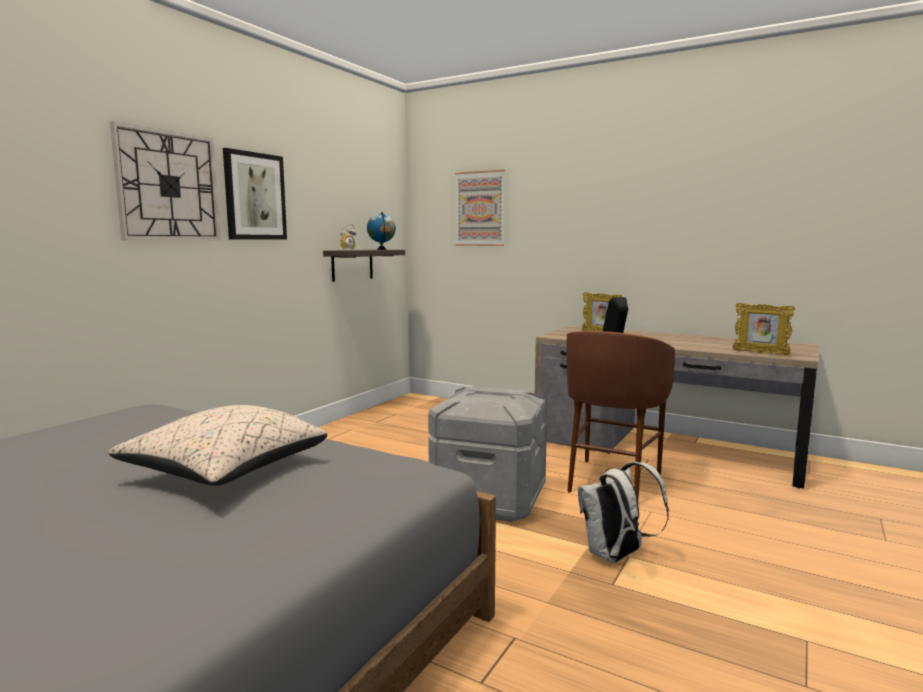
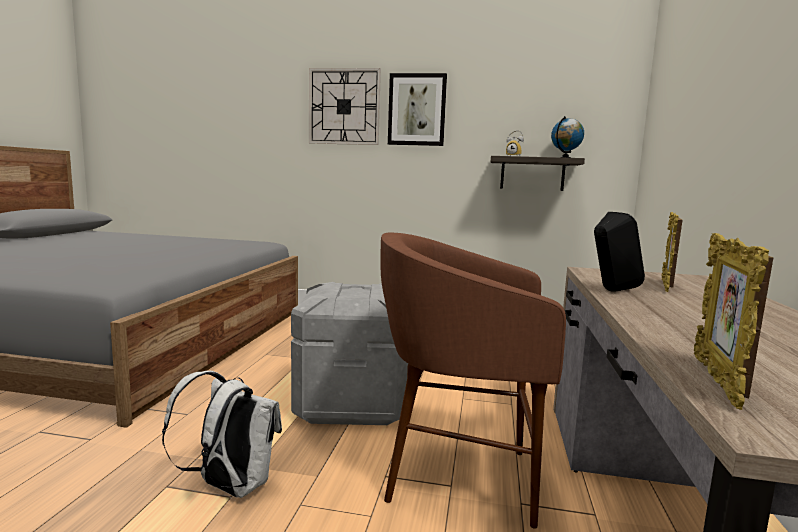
camera: 70 degrees right, 0 degrees up
beige pillow [109,405,327,486] -> none
picture [455,170,505,246] -> none

